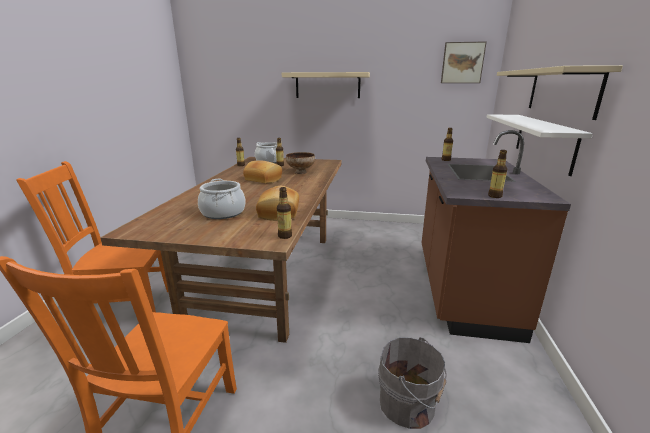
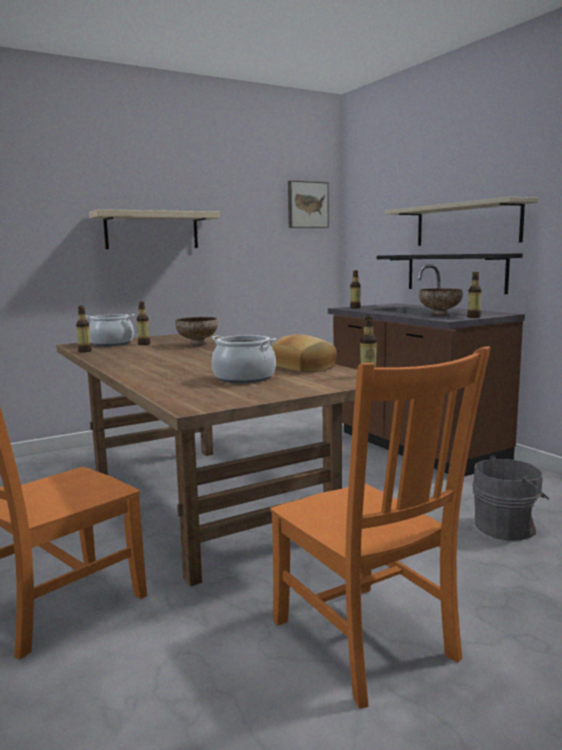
camera: 40 degrees left, 10 degrees down
bread [243,161,282,183] -> none
white shelf [486,114,593,176] -> black shelf [377,253,523,294]
none -> bowl [419,288,463,316]

